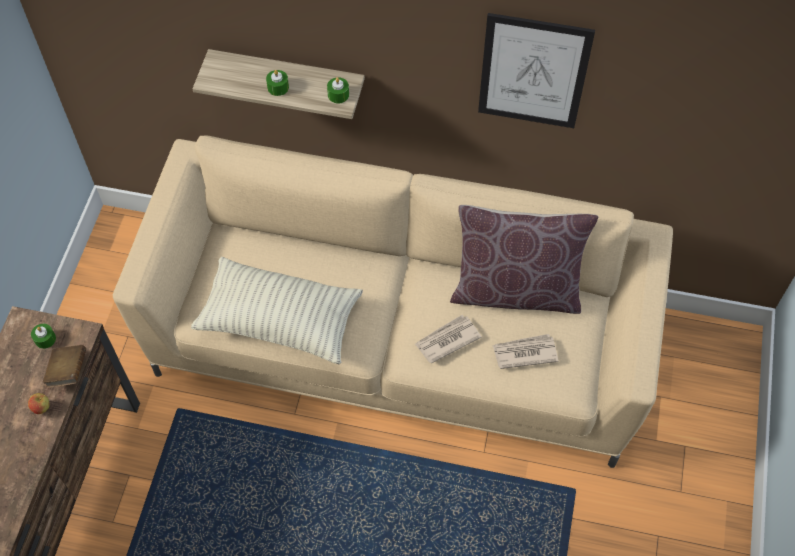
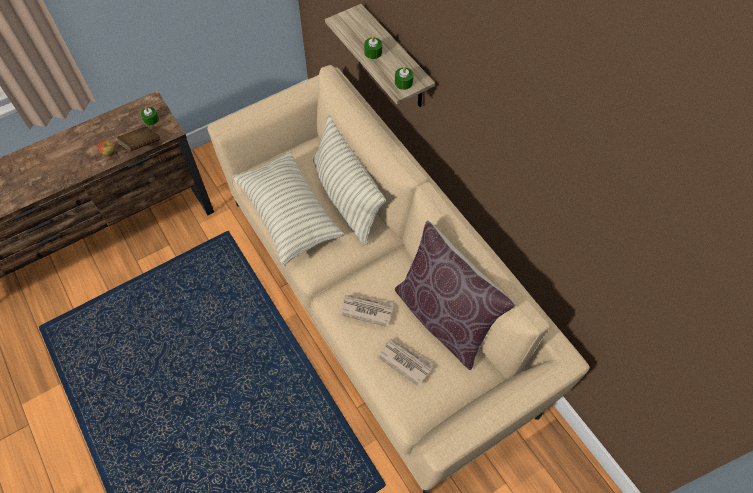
camera: 45 degrees right, 0 degrees up
picture [478,13,595,128] -> none
none -> pillow [313,114,386,245]

